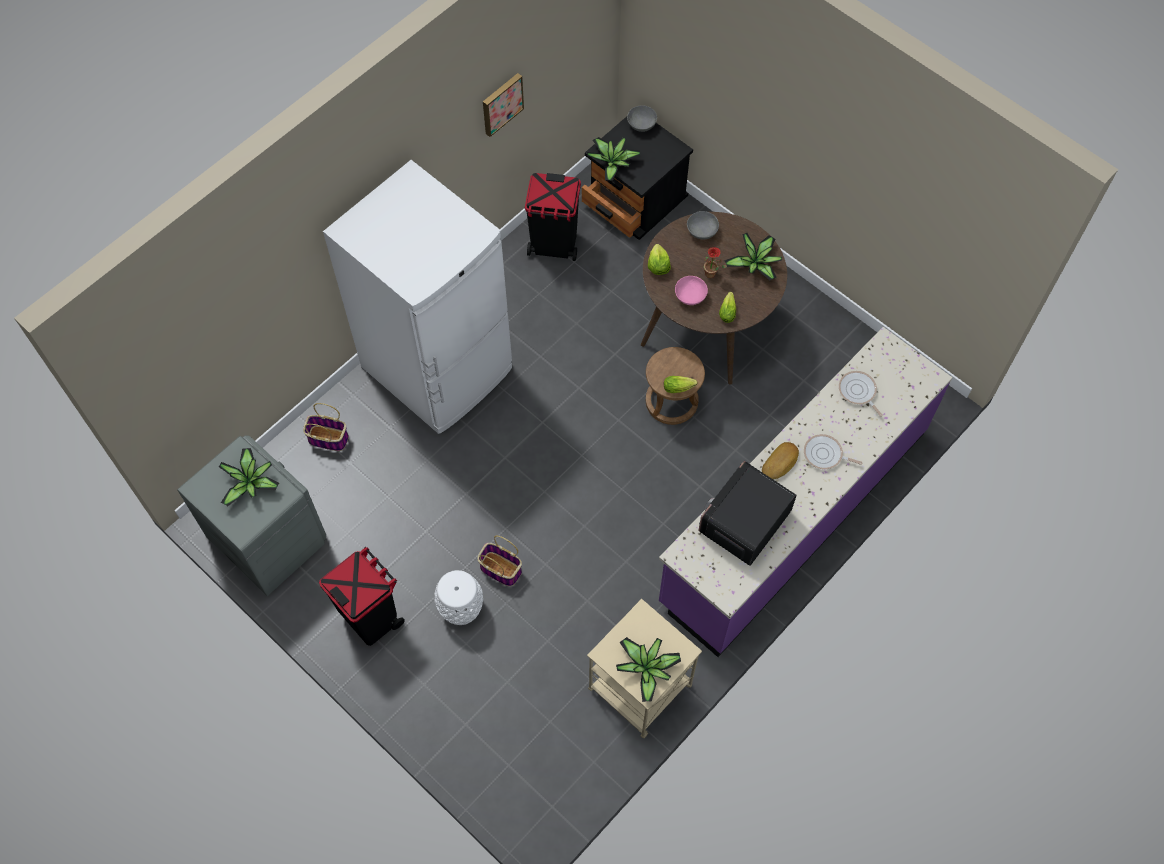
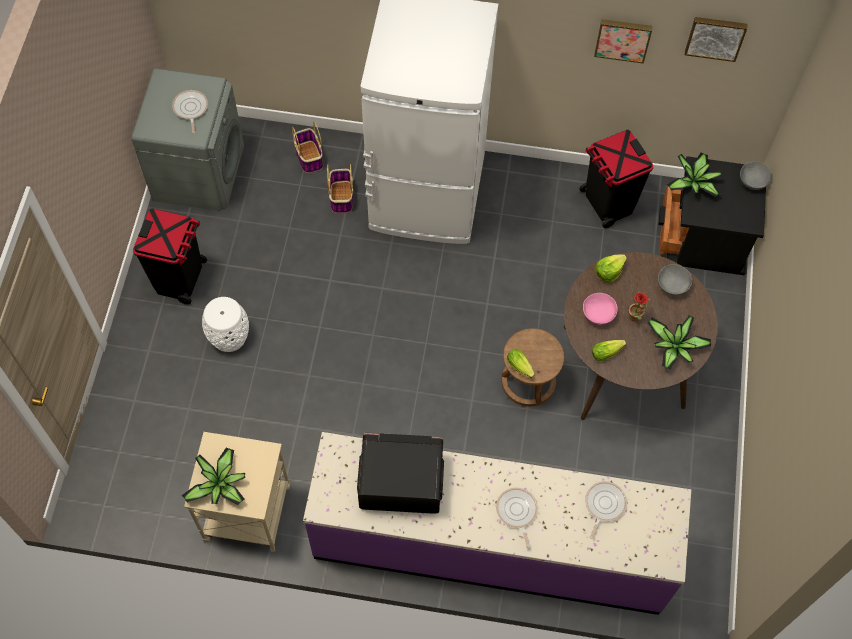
camera: 55 degrees right, 0 degrees up
potted plant [219,448,280,506] -> frying pan [172,90,208,134]
basket [477,536,522,586] -> basket moved to [327,164,353,213]
bread [762,442,799,479] -> none
none -> picture [685,17,748,62]

